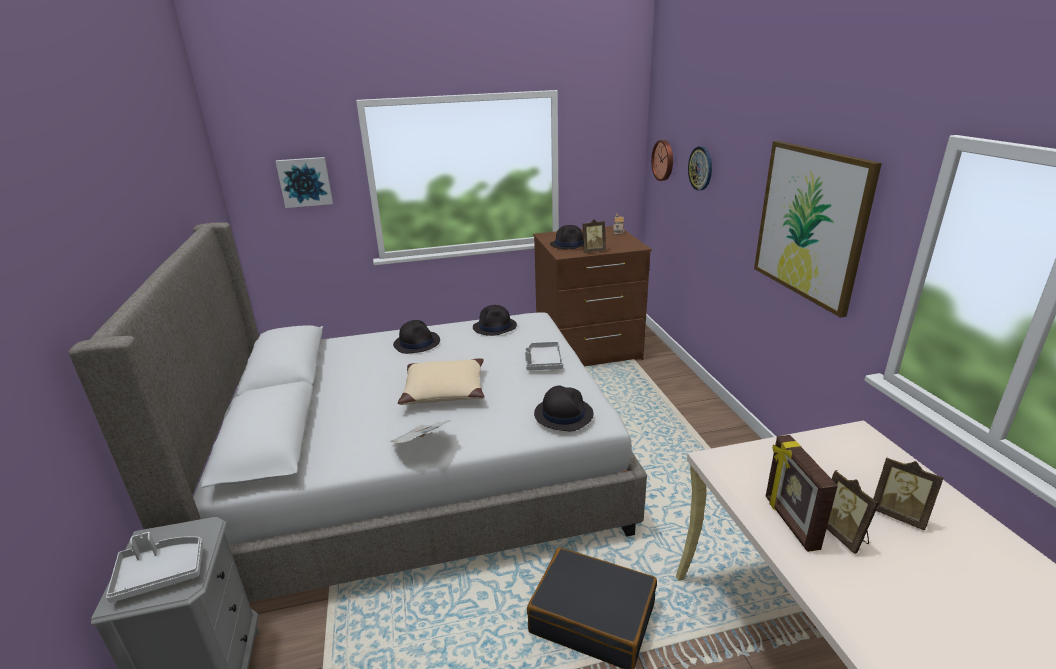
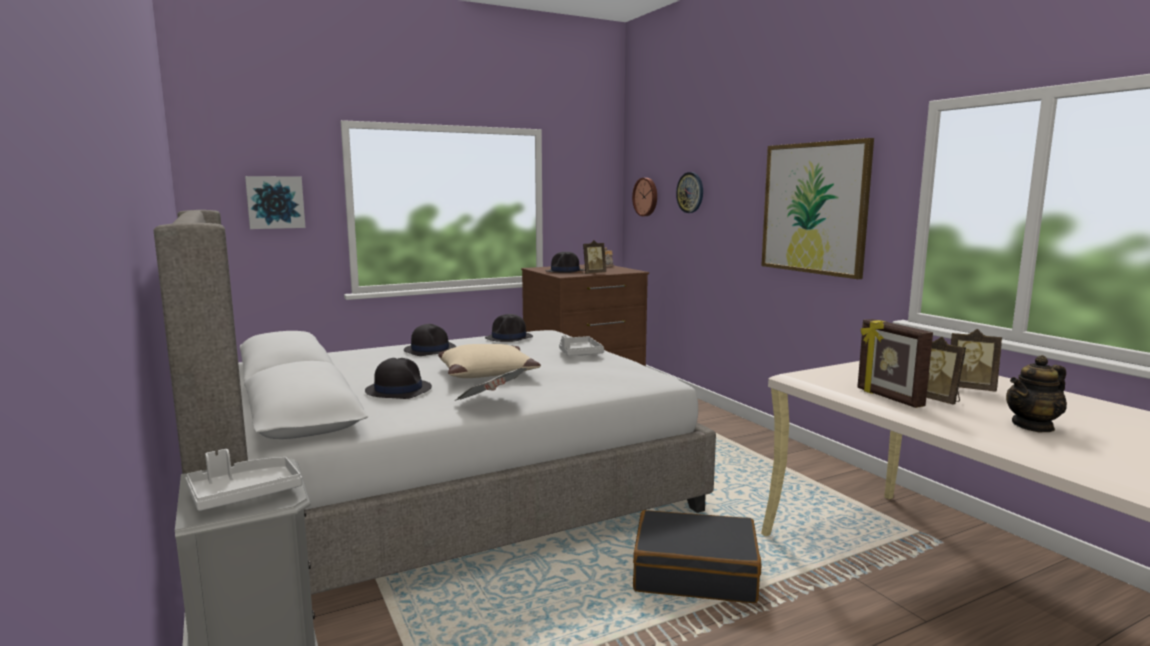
camera: 15 degrees left, 15 degrees down
black hat [534,386,594,431] -> black hat moved to [365,358,432,399]
none -> teapot [1006,355,1067,432]

